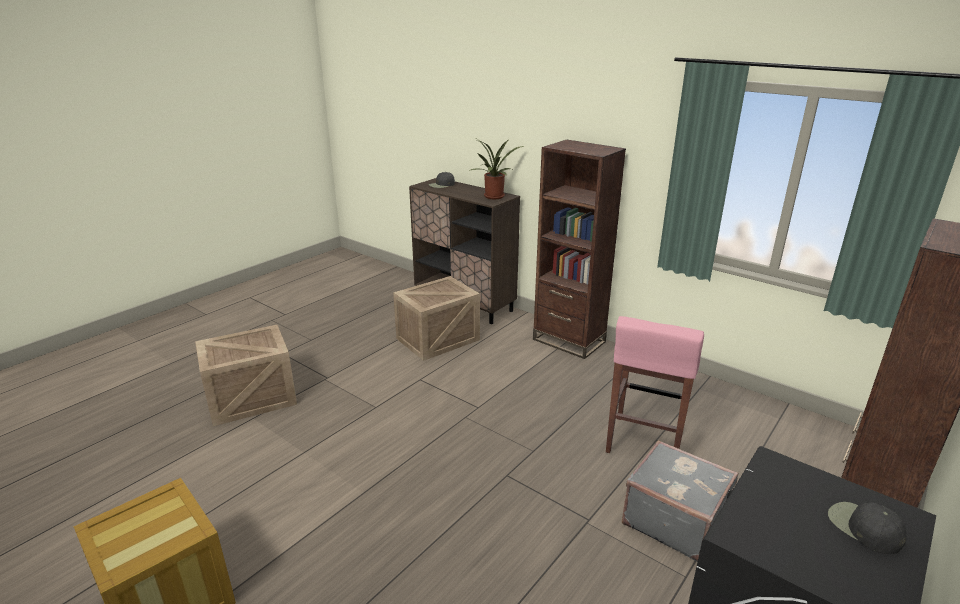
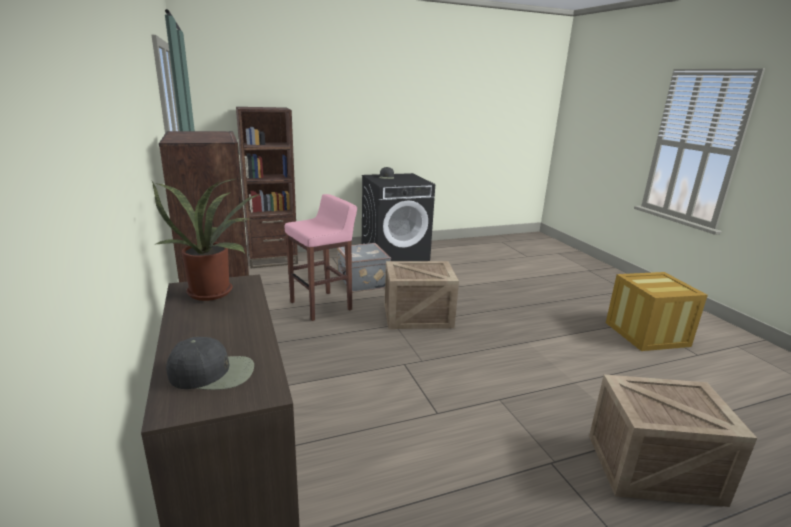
camera: 150 degrees left, 5 degrees down
crate [393,276,480,361] -> crate moved to [384,261,459,329]

